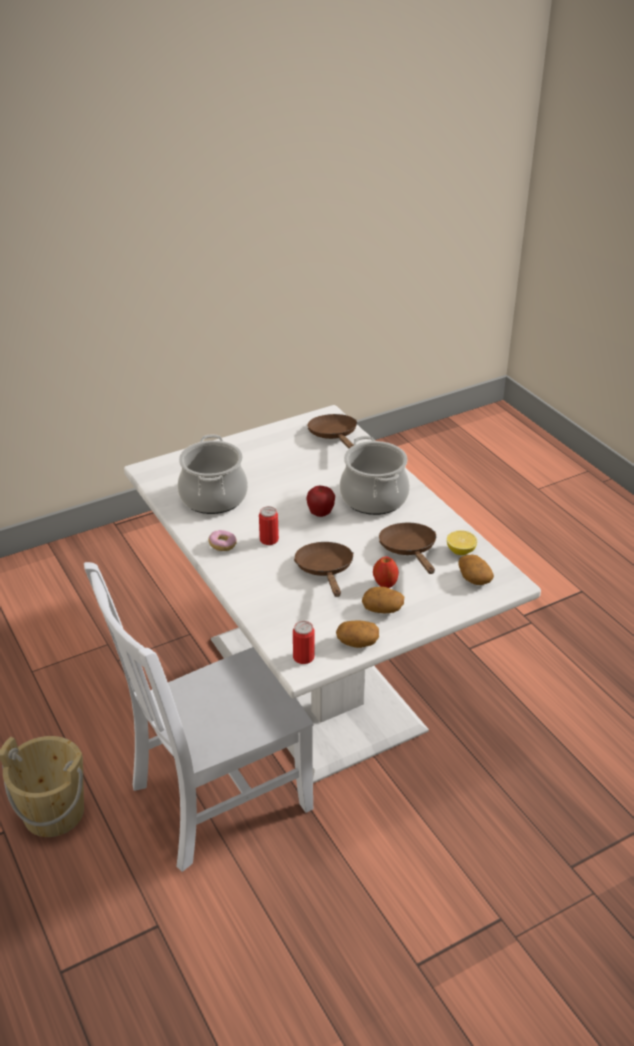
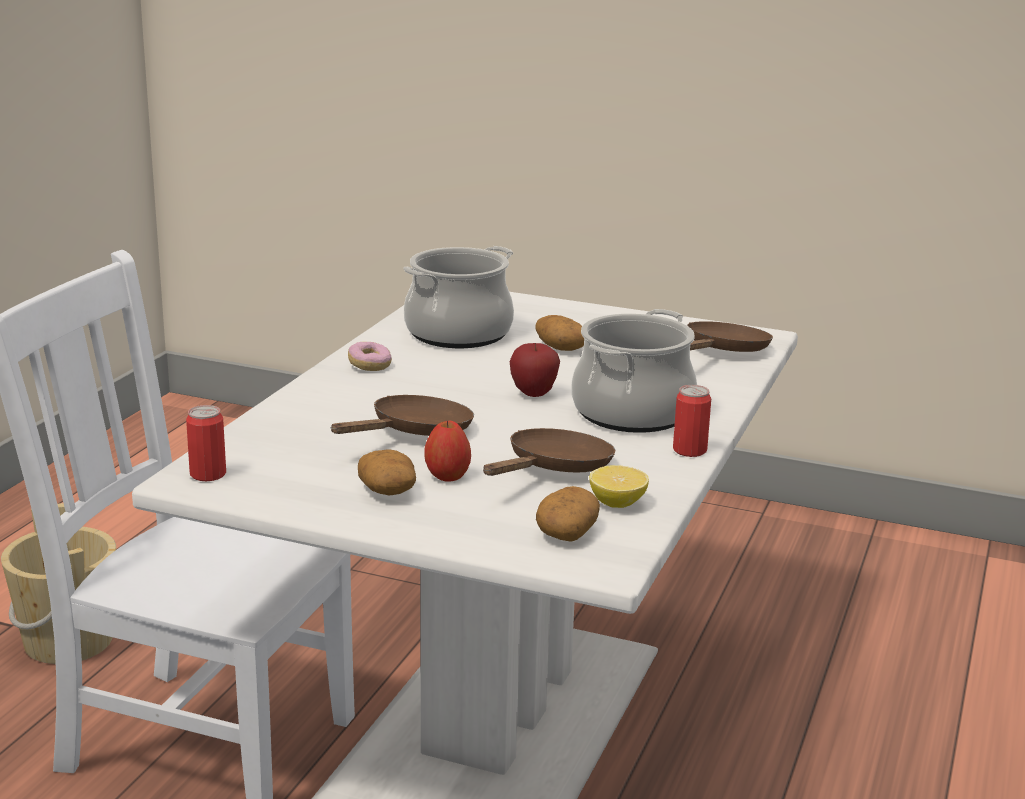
camera: 50 degrees right, 15 degrees down
can [259,506,279,545] -> can moved to [673,385,711,457]
potato [336,621,379,648] -> potato moved to [535,315,584,351]

